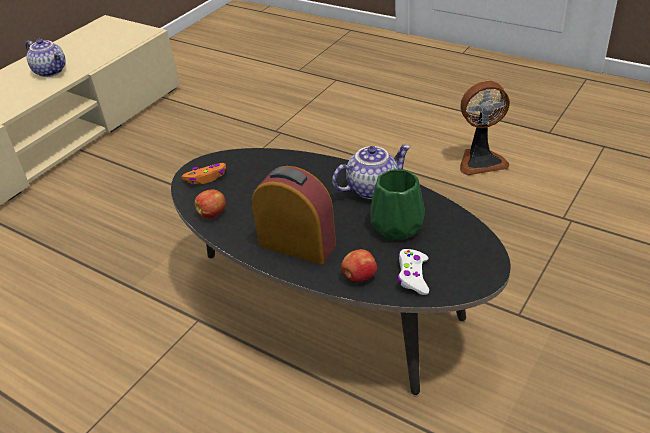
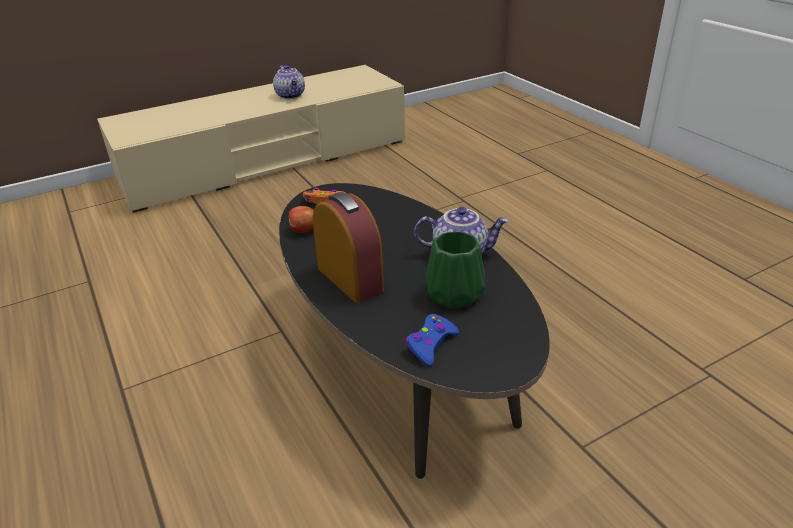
camera: 25 degrees right, 5 degrees down
apple [341,249,377,282] -> none
white game controller [398,249,429,295] -> blue game controller [406,314,459,366]
fan [460,81,510,175] -> none

